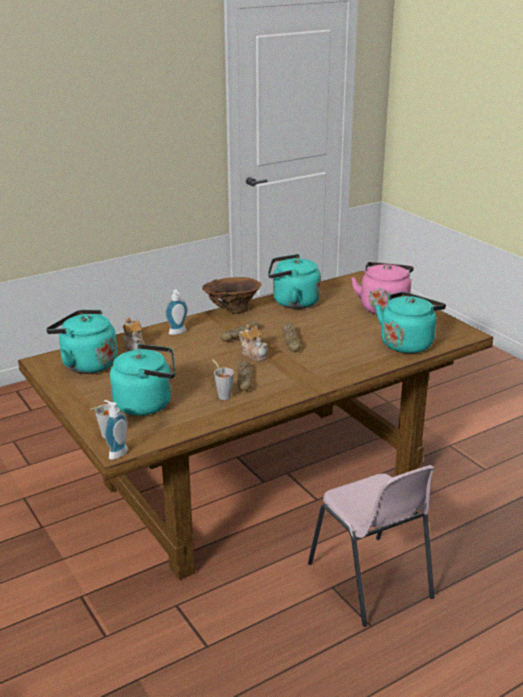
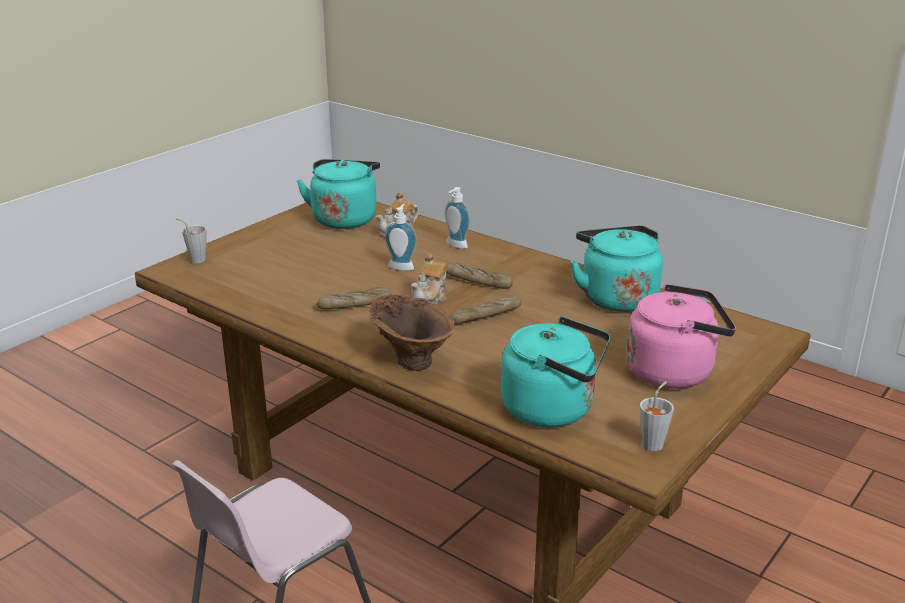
camera: 70 degrees right, 0 degrees up
soap dispenser [104,400,128,460] -> soap dispenser moved to [384,204,417,271]
turquoise kettle [110,344,175,416] -> none
brown vase [202,277,261,314] -> brown vase moved to [368,295,455,371]
grey cup [212,360,234,400] -> grey cup moved to [640,381,674,451]

